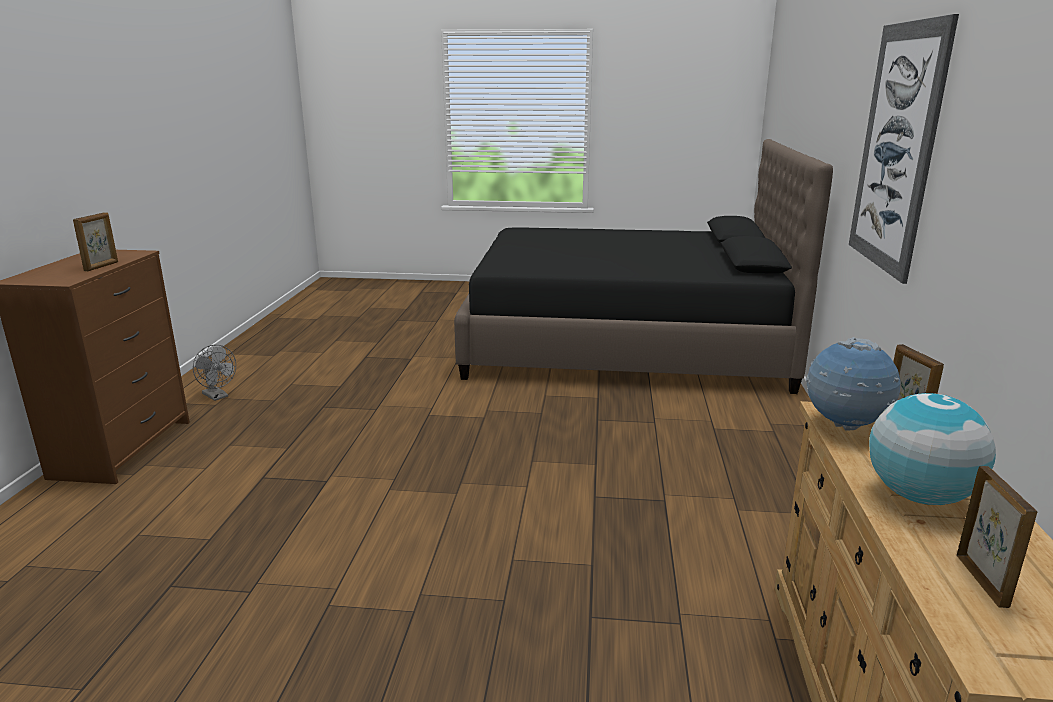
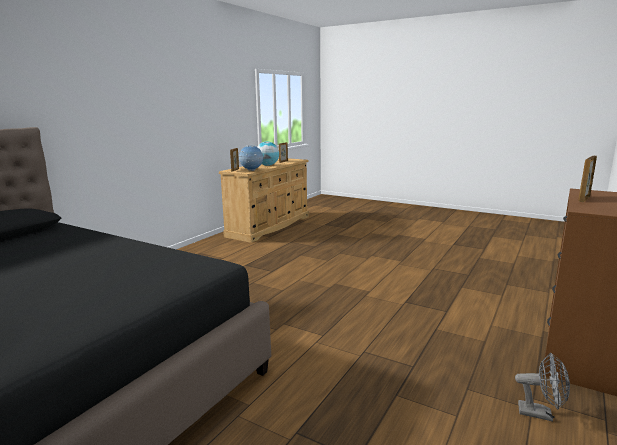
camera: 155 degrees left, 5 degrees down
grey fan [193,345,236,401] -> grey fan turned 135 degrees clockwise [515,353,570,422]
picture [849,14,959,284] -> none

